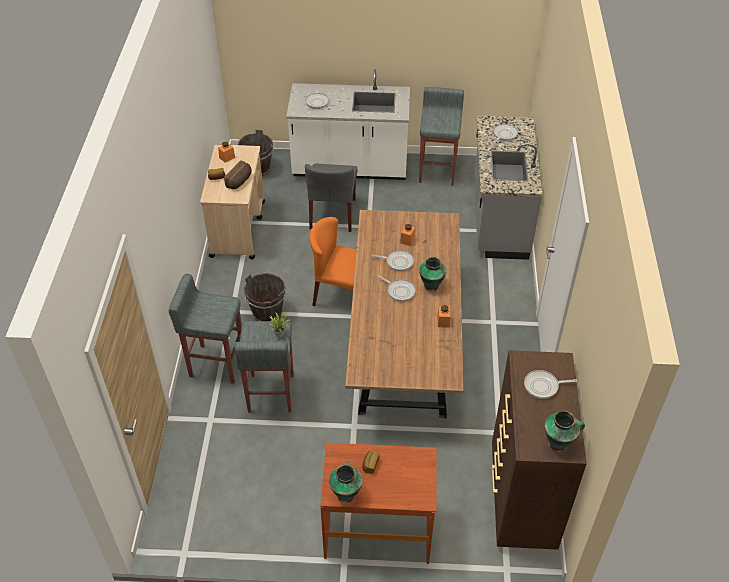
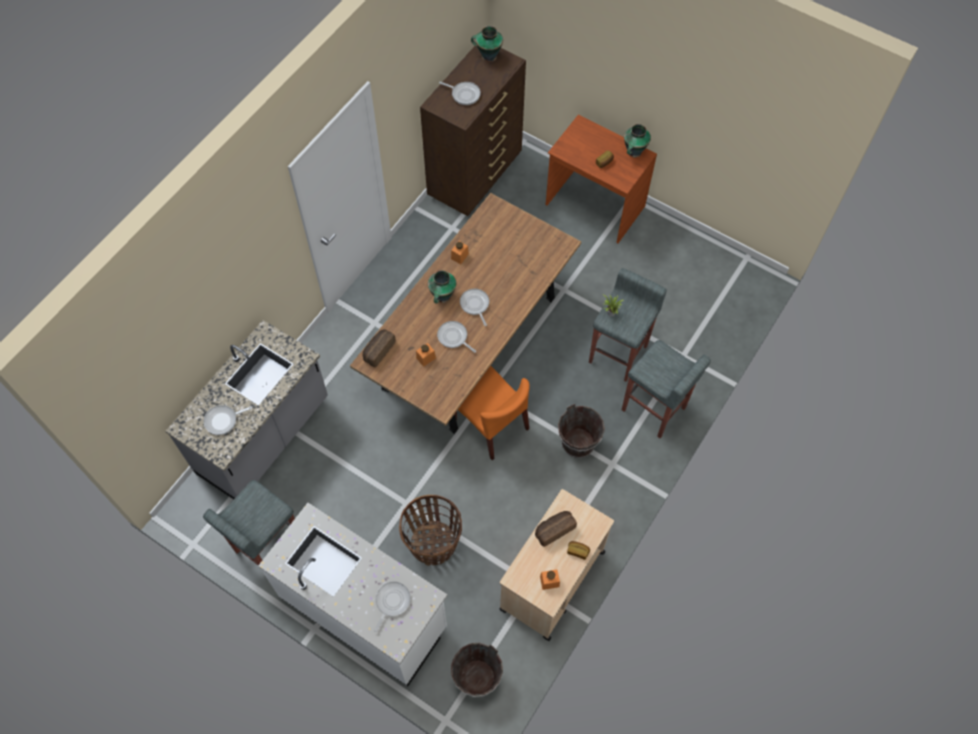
camera: 150 degrees left, 15 degrees up
grey chair [305,164,357,232] -> basket [399,495,462,566]
none -> bread [363,329,396,367]

